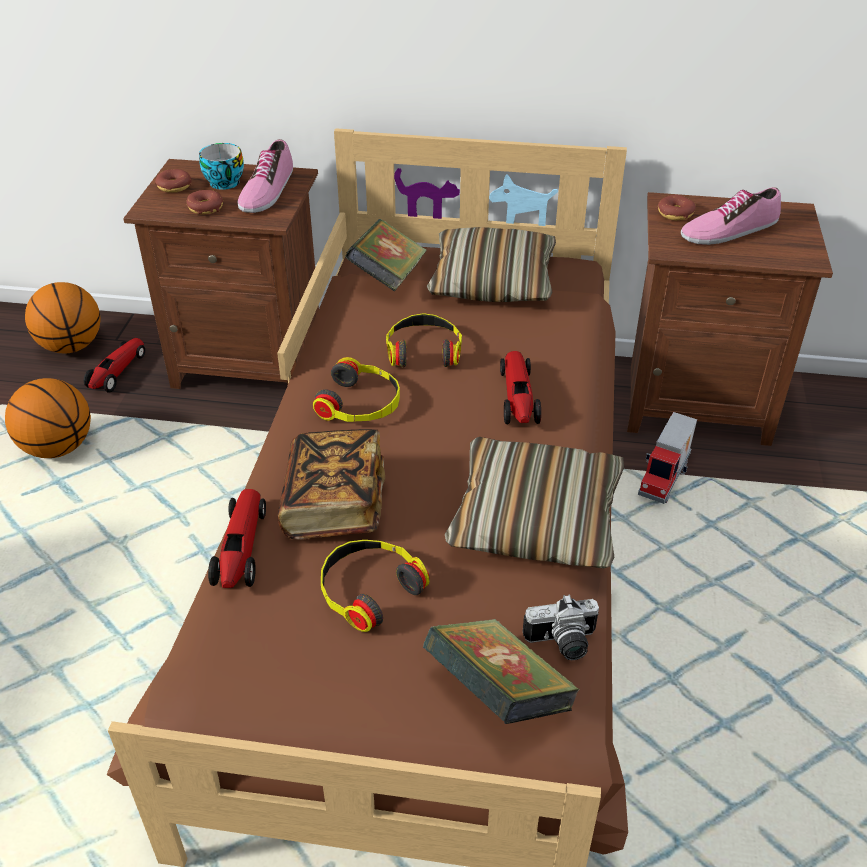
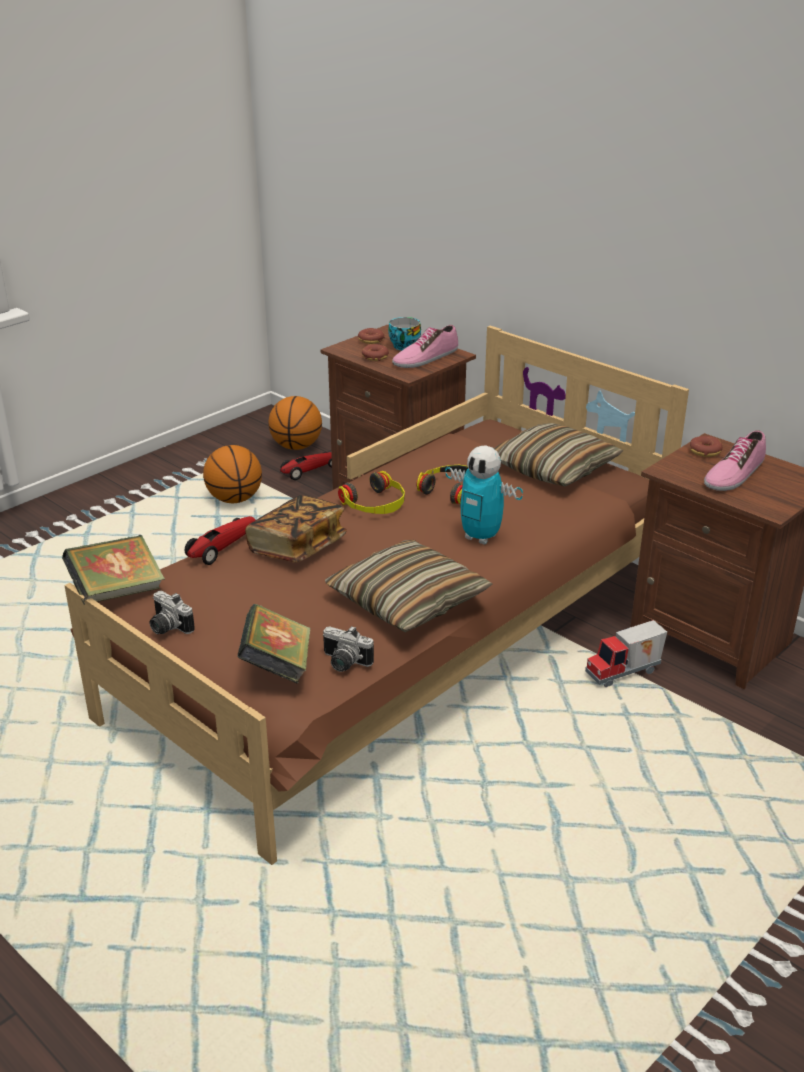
camera: 35 degrees right, 10 degrees down
headphones [321,540,429,632] -> none
book [345,219,427,292] -> book moved to [62,535,165,605]
toy car [500,351,541,424] -> toy robot [445,445,523,545]
shoe [681,187,781,245] -> shoe turned 60 degrees counterclockwise [704,430,766,491]
none -> camera [149,591,195,634]

